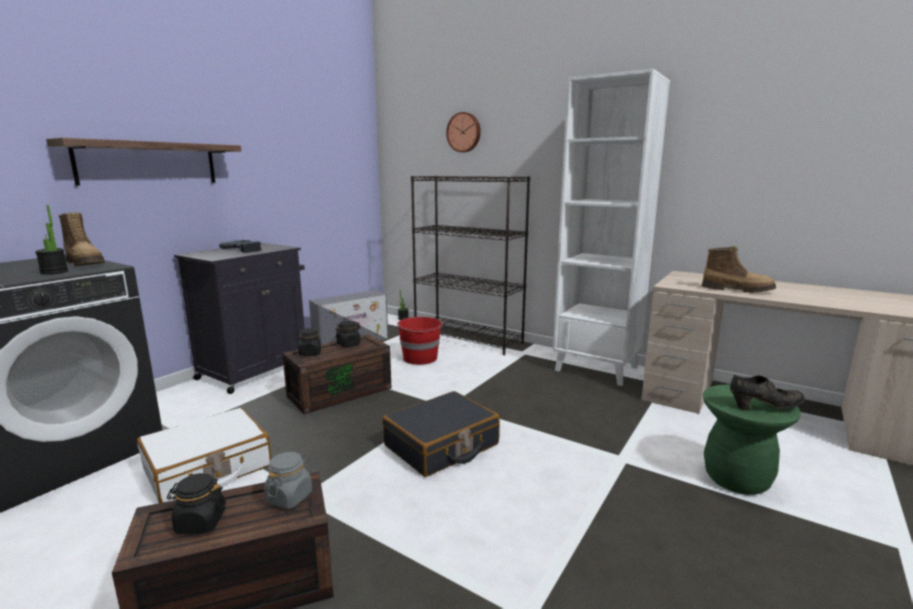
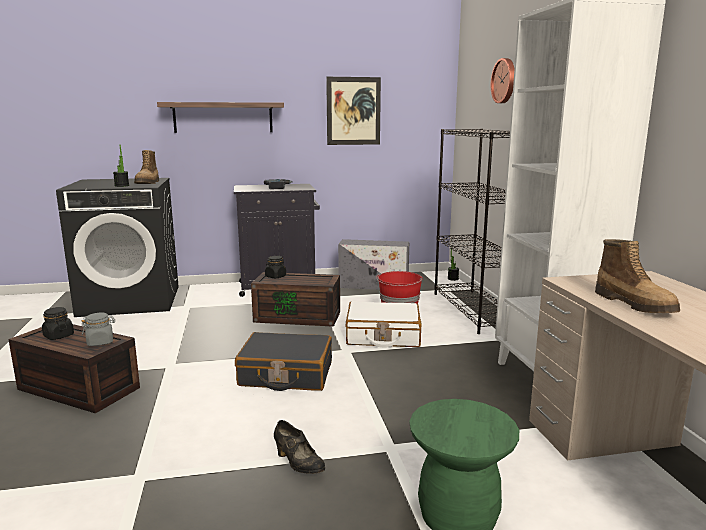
camera: 45 degrees right, 0 degrees up
white suitcase [137,408,272,503] -> white suitcase moved to [346,301,421,348]
black jar [335,321,361,347] -> none
black shoe [730,375,805,410] -> black shoe moved to [274,420,325,474]
none -> picture [326,77,381,145]

